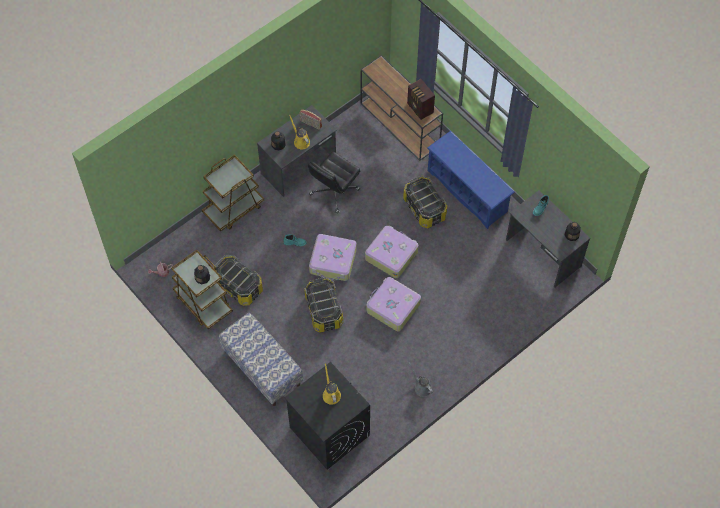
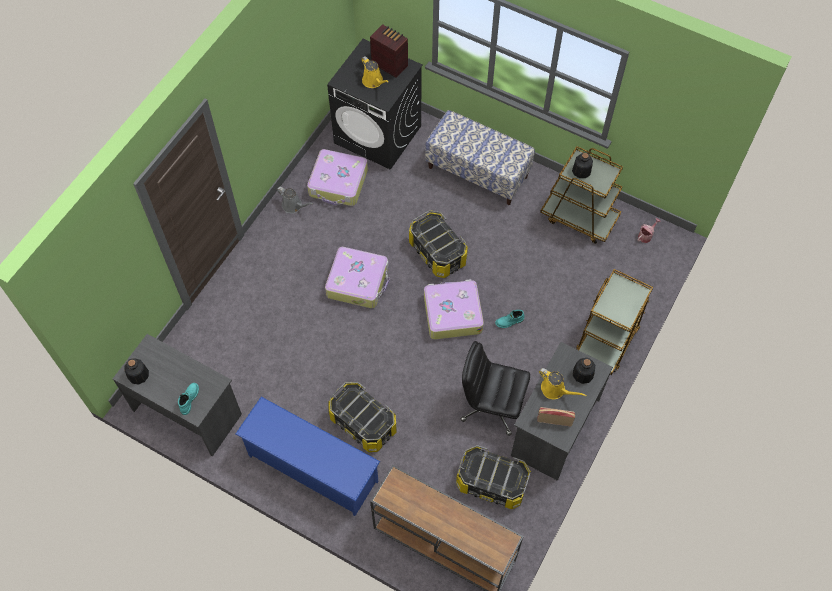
camera: 160 degrees right, 0 degrees up
storage box [213,255,263,306] -> storage box moved to [456,445,531,509]
black office chair [308,151,360,213] -> black office chair turned 90 degrees counterclockwise [461,341,530,436]
suitcase [365,226,419,278] -> suitcase moved to [307,149,368,206]
radio [407,79,435,120] -> radio moved to [370,24,408,78]

